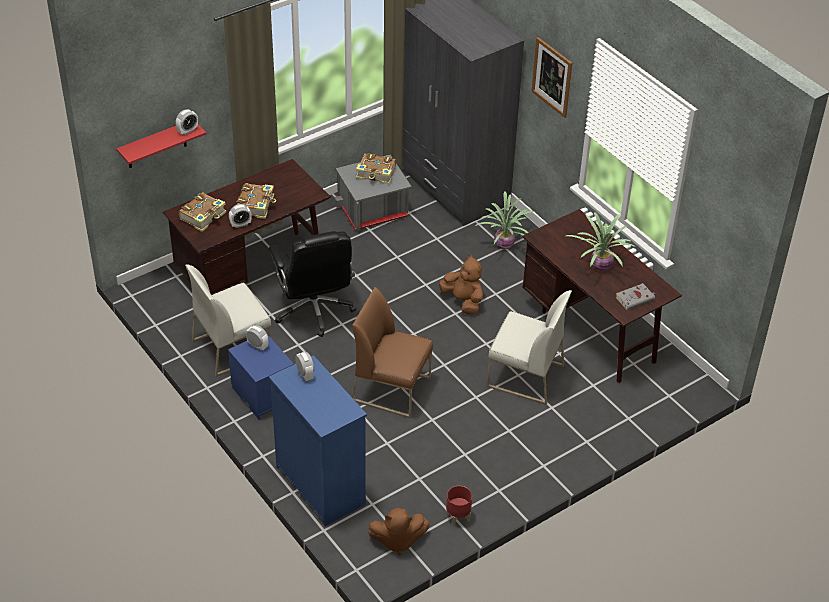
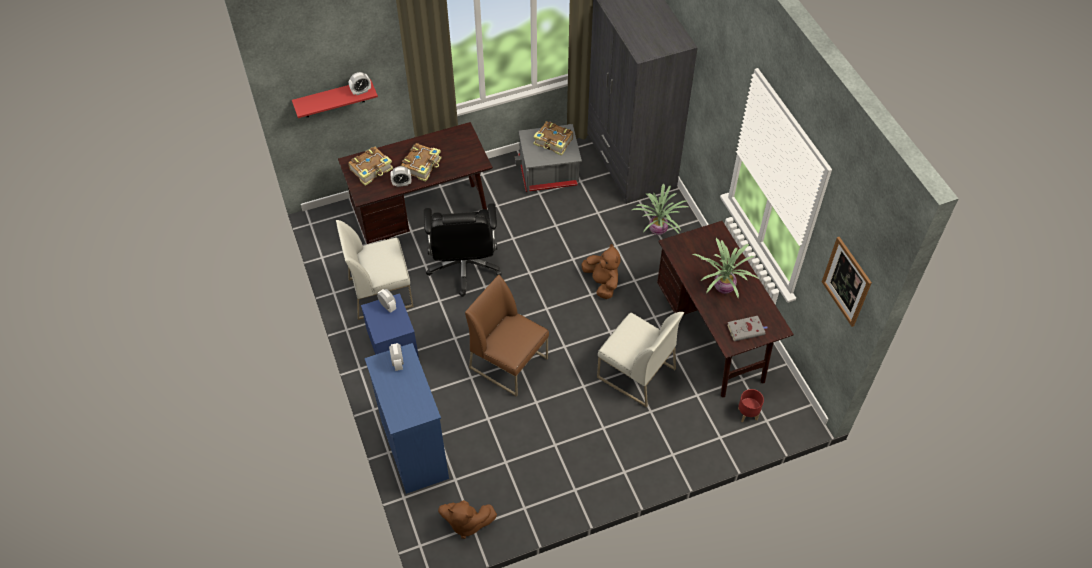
camera: 15 degrees right, 10 degrees up
red planter [446,486,472,526] -> red planter moved to [738,389,764,422]
picture [531,37,572,118] -> picture moved to [822,237,872,327]

